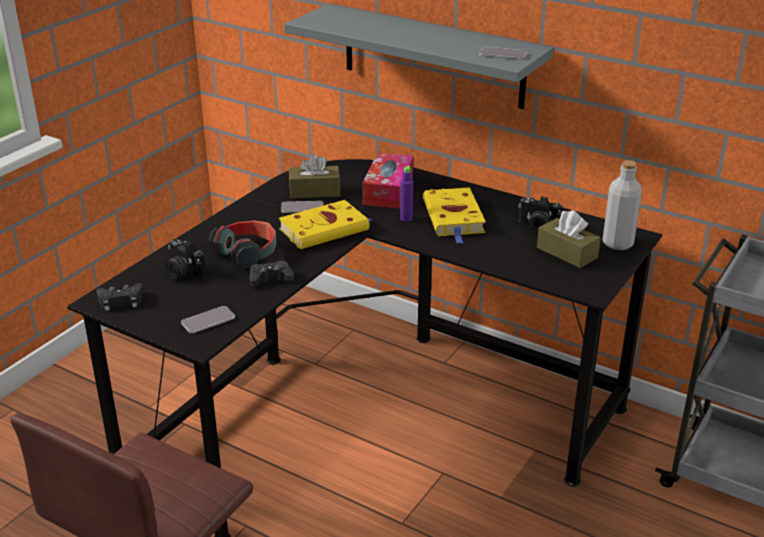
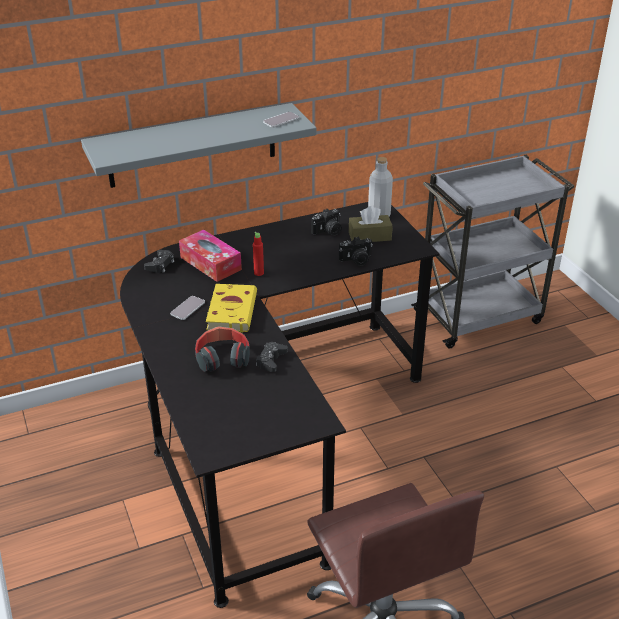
camera: 55 degrees left, 5 degrees up
black game controller [96,283,144,311] -> black game controller moved to [144,250,174,273]
camera [165,239,206,279] -> camera moved to [339,237,373,266]
phone [181,306,235,334] -> none
brown tissue box [289,154,340,199] -> none
purple bottle [400,166,413,222] -> red bottle [253,232,264,276]
yellow book [423,187,486,243] -> none

